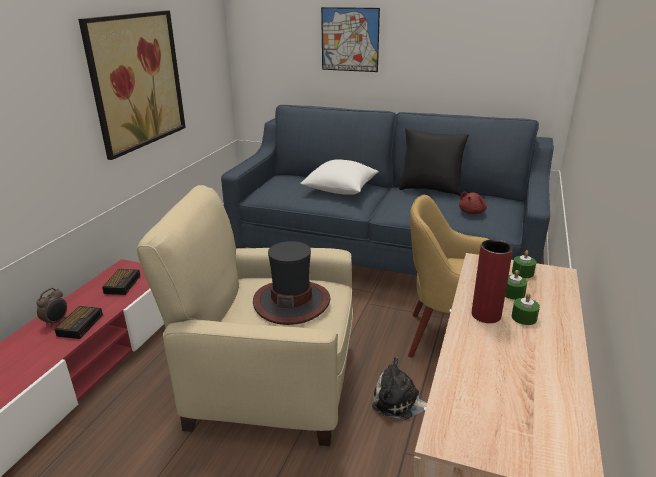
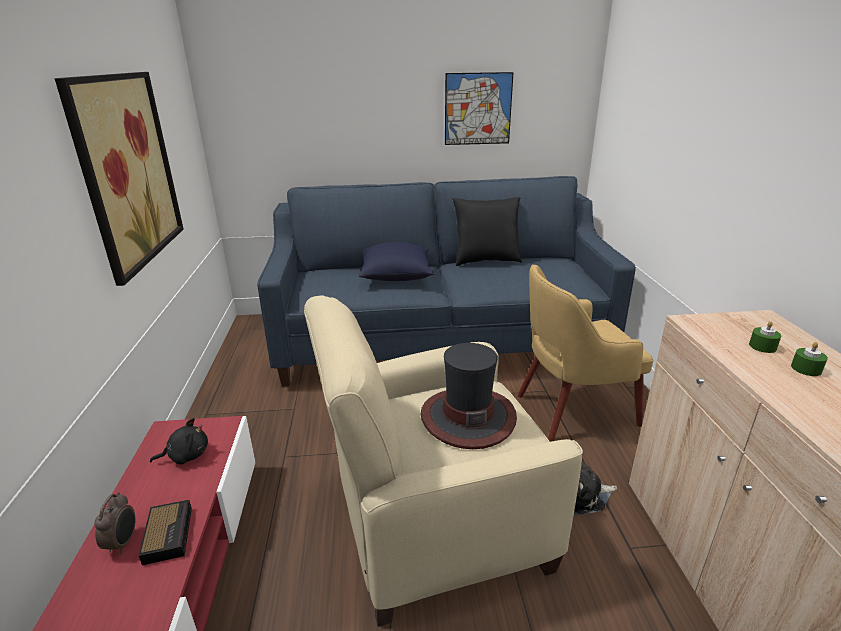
camera: 25 degrees left, 0 degrees up
alarm clock [102,269,140,295] -> black plush toy [150,418,208,465]
white pillow [300,159,379,195] -> blue pillow [359,242,434,281]
picture [321,7,380,72] -> picture moved to [445,72,514,145]
red plush toy [459,191,487,214] -> none
red vase [472,239,513,323] -> none
green candle [512,250,536,278] -> none

